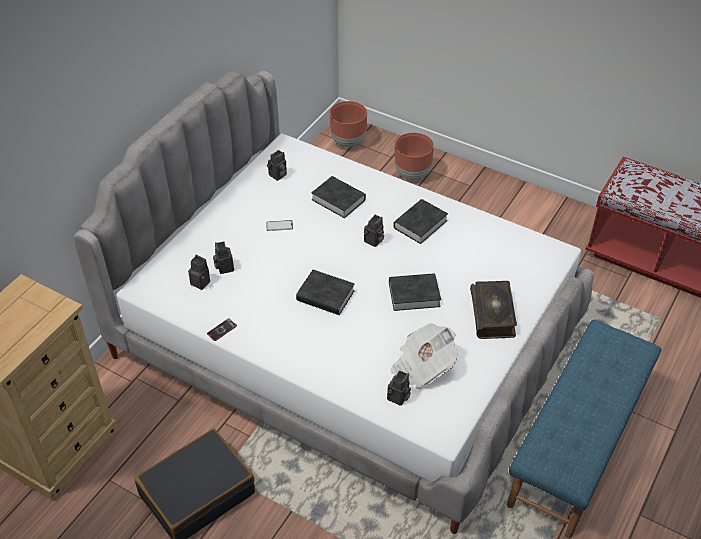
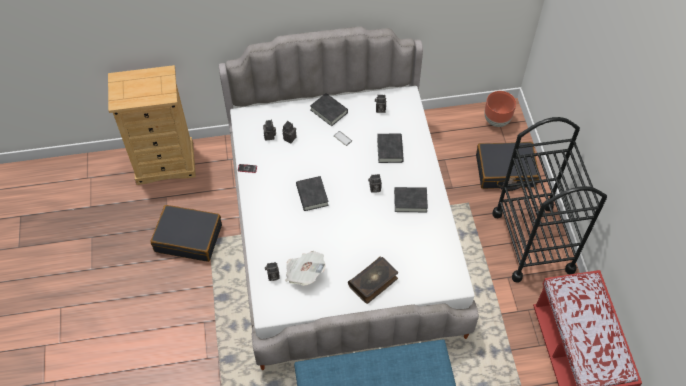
camera: 50 degrees right, 10 degrees up
black book [389,273,441,311] -> black book moved to [310,93,348,126]
brown planter [395,133,434,180] -> black suitcase [476,142,539,191]
none -> black cart [492,117,607,283]

